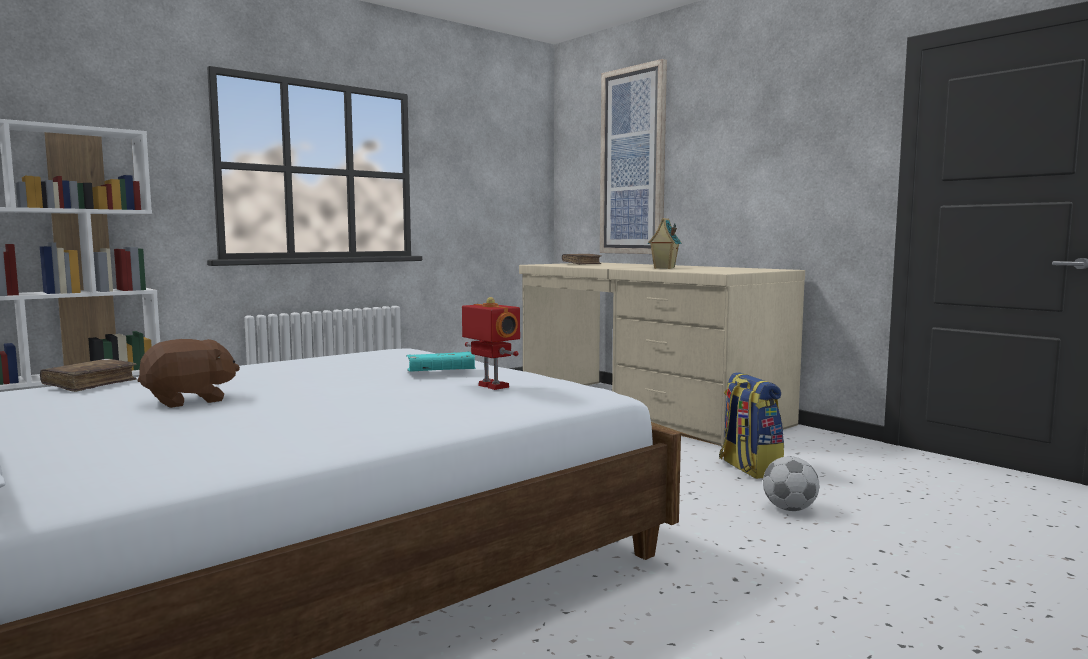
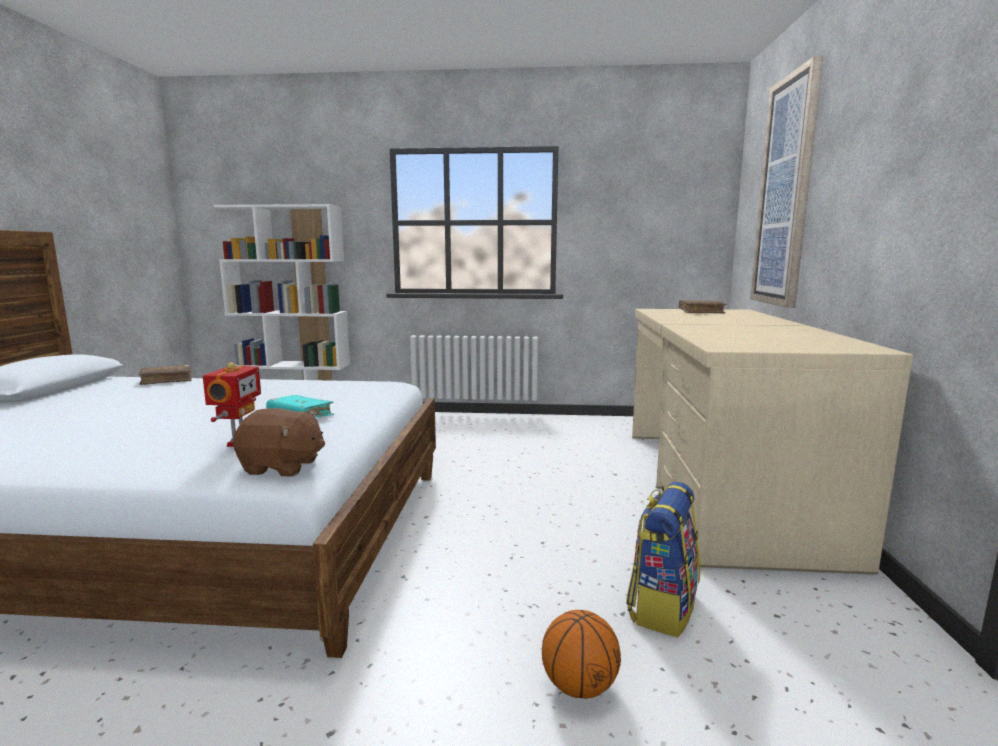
camera: 45 degrees right, 5 degrees up
brown plush toy [138,339,240,408] -> brown plush toy moved to [233,408,325,476]
toy house [648,218,682,269] -> none
football [763,456,819,511] -> basketball [542,610,621,699]

